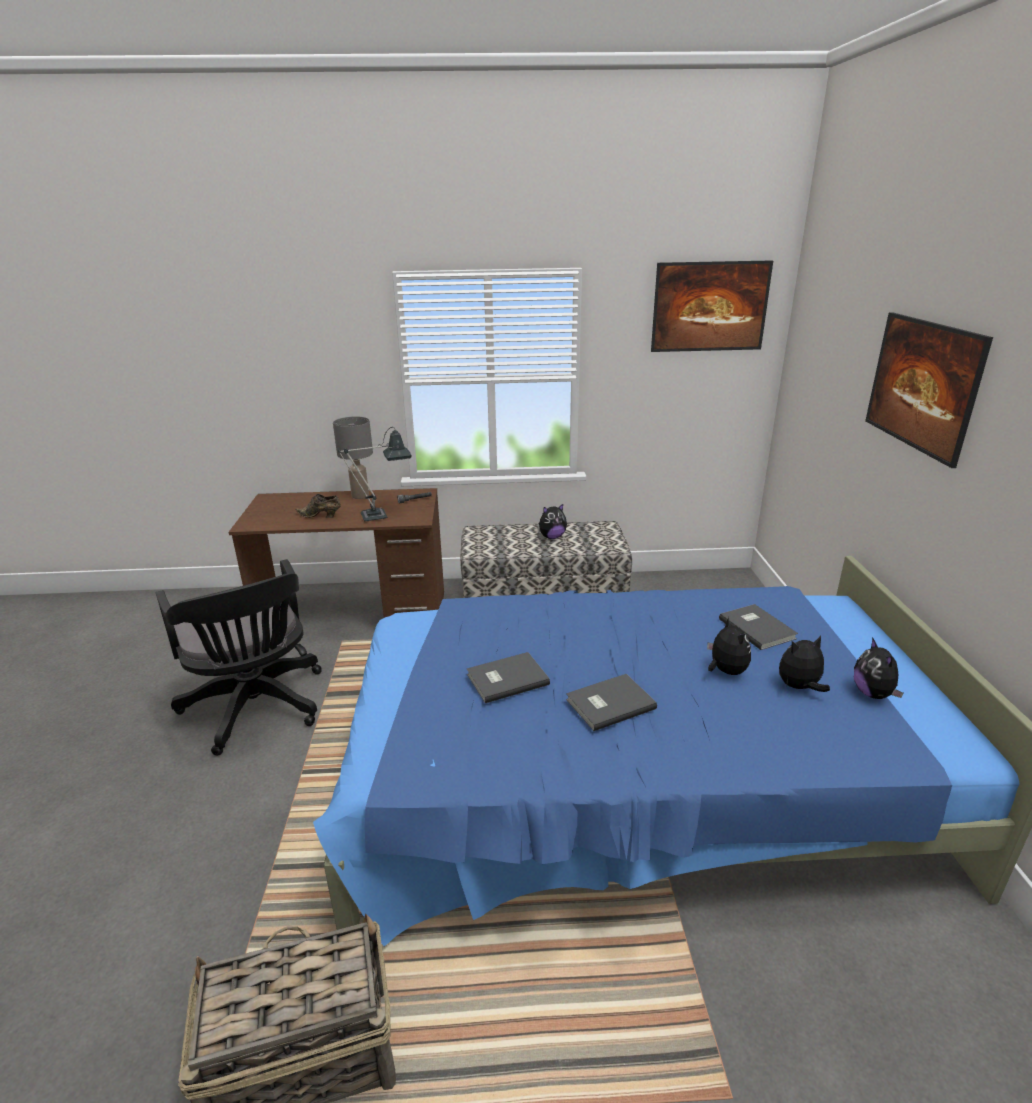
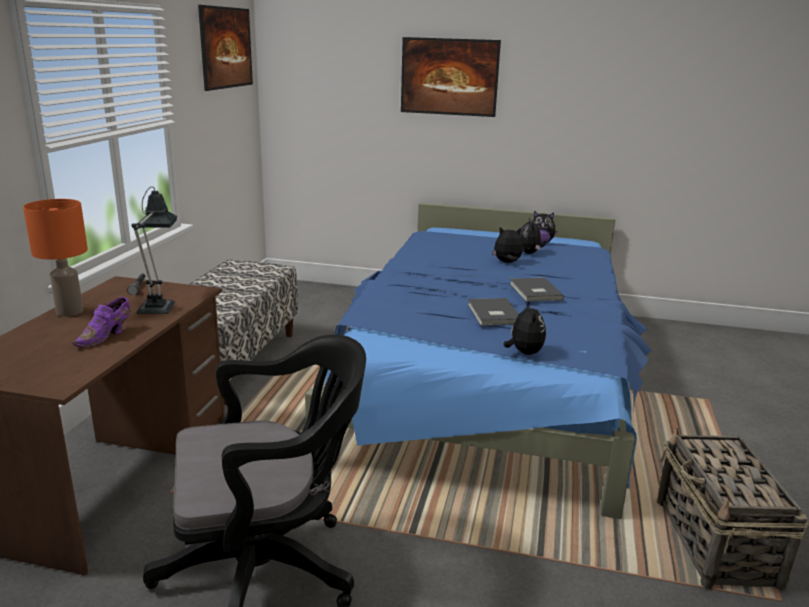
camera: 75 degrees left, 5 degrees down
brown shoe [295,494,341,518] -> purple shoe [72,297,131,347]
grey table lamp [333,417,373,499] -> orange table lamp [23,199,88,317]
plush toy [539,504,567,539] -> plush toy moved to [504,301,546,355]
grey book [719,604,798,650] -> none

